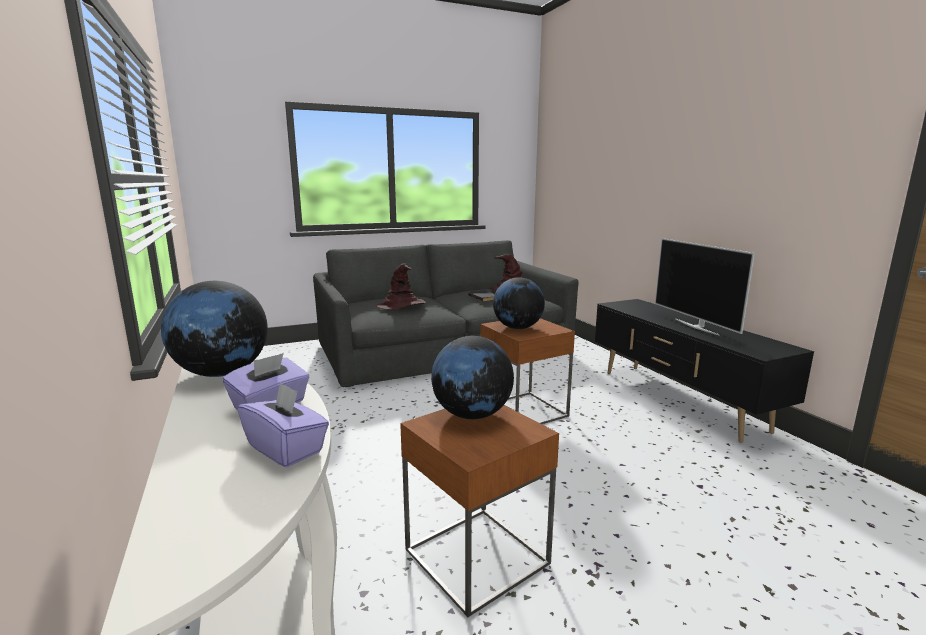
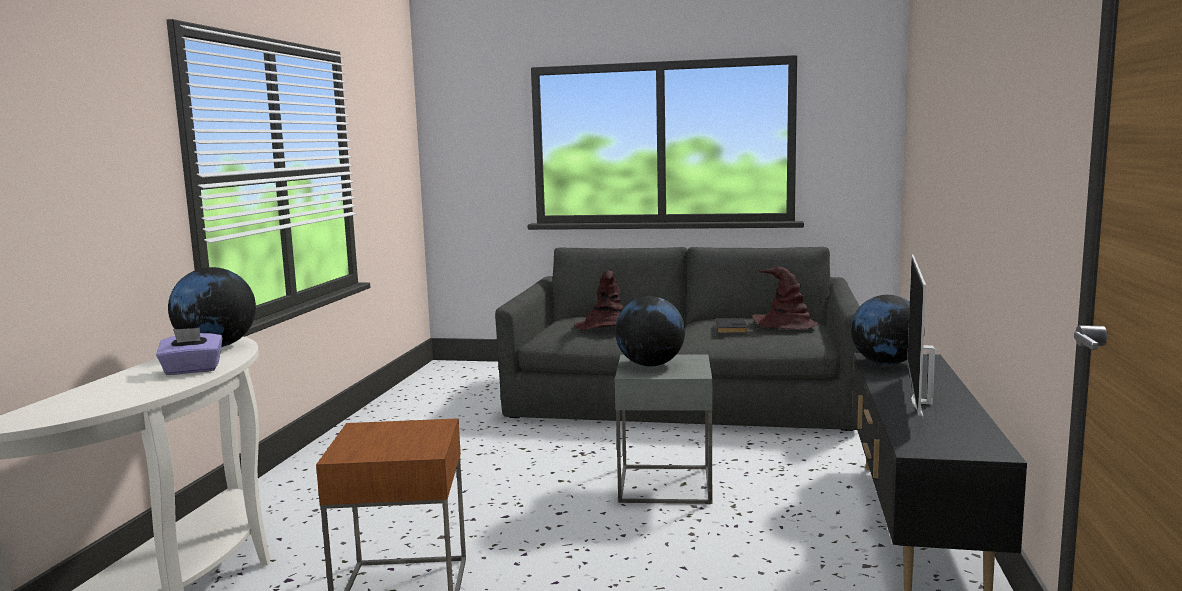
camera: 35 degrees right, 5 degrees down
purple tissue box [237,382,329,467] -> none
globe [431,336,514,419] -> globe moved to [851,295,925,365]
brown side table [480,318,575,424] -> grey side table [615,354,713,504]

